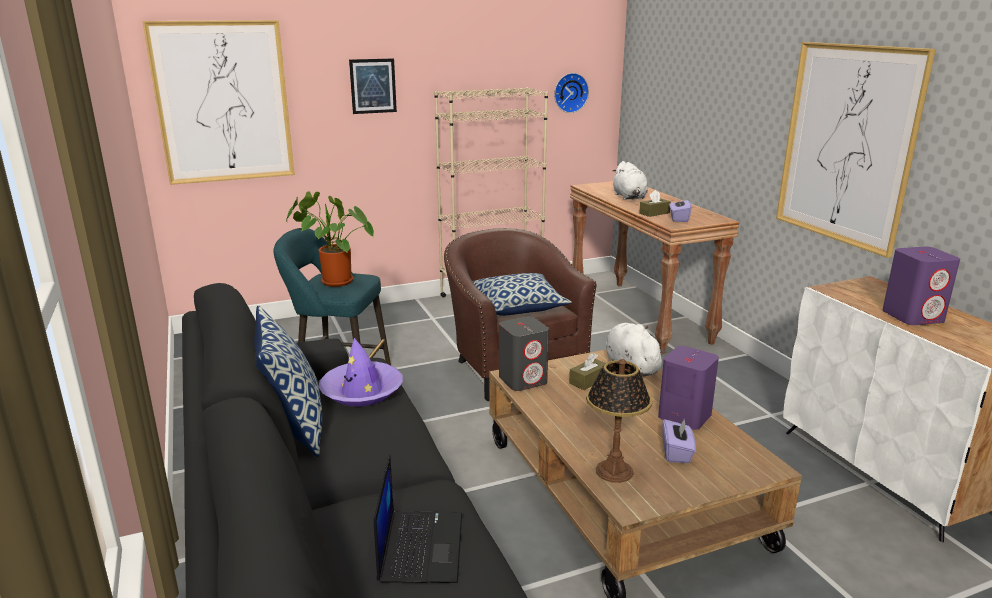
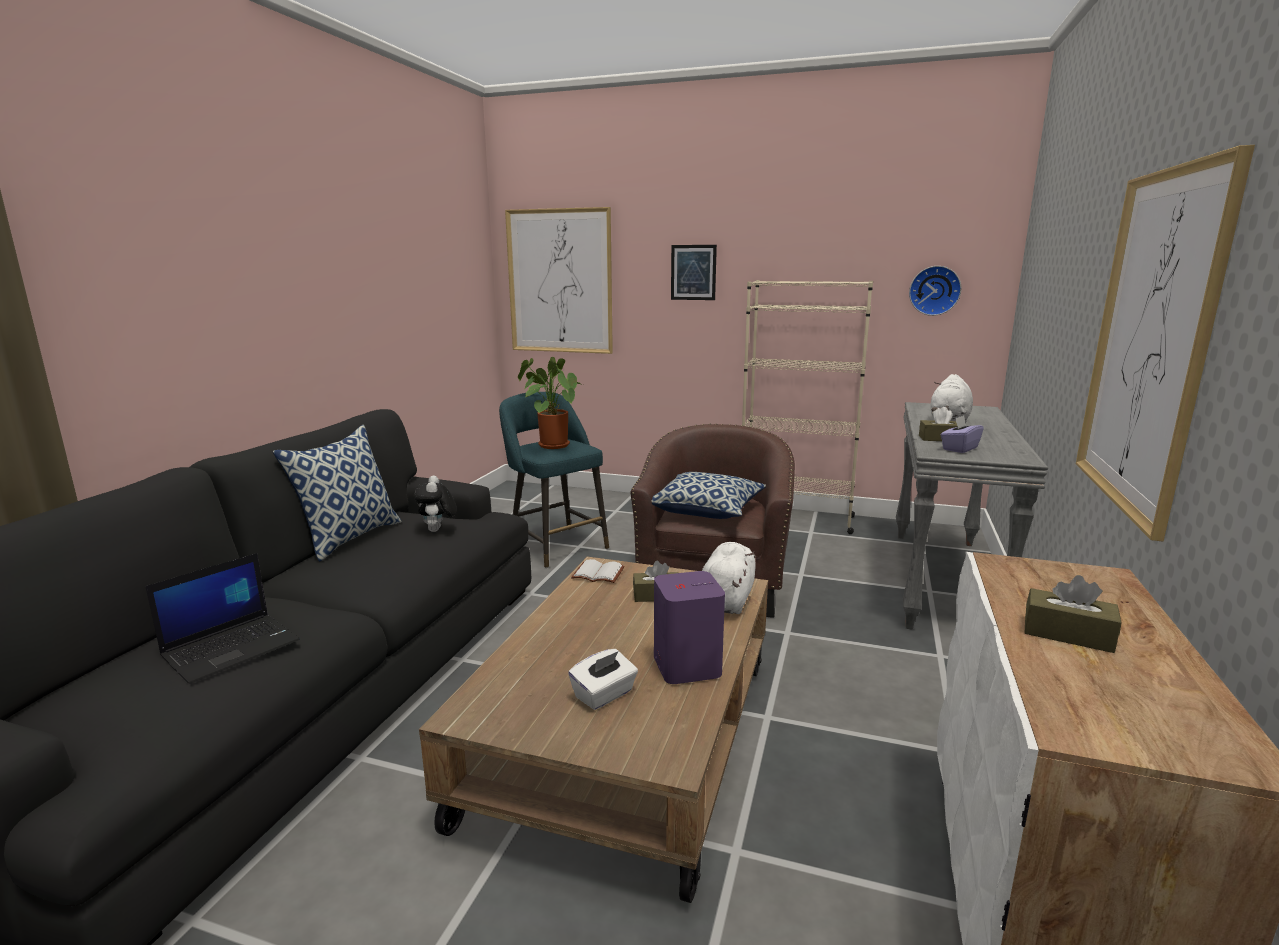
camera: 40 degrees right, 5 degrees down
purple hat [319,338,403,407] -> plush toy [414,476,457,532]
grey speaker [499,316,549,391] -> white book [571,559,624,583]
brown console table [570,181,740,354] -> grey console table [896,402,1048,630]
table lamp [586,359,653,483] -> none
purple tissue box [662,418,696,463] -> white tissue box [568,649,638,710]
purple speaker [882,246,960,325] -> brown tissue box [1025,575,1122,653]

